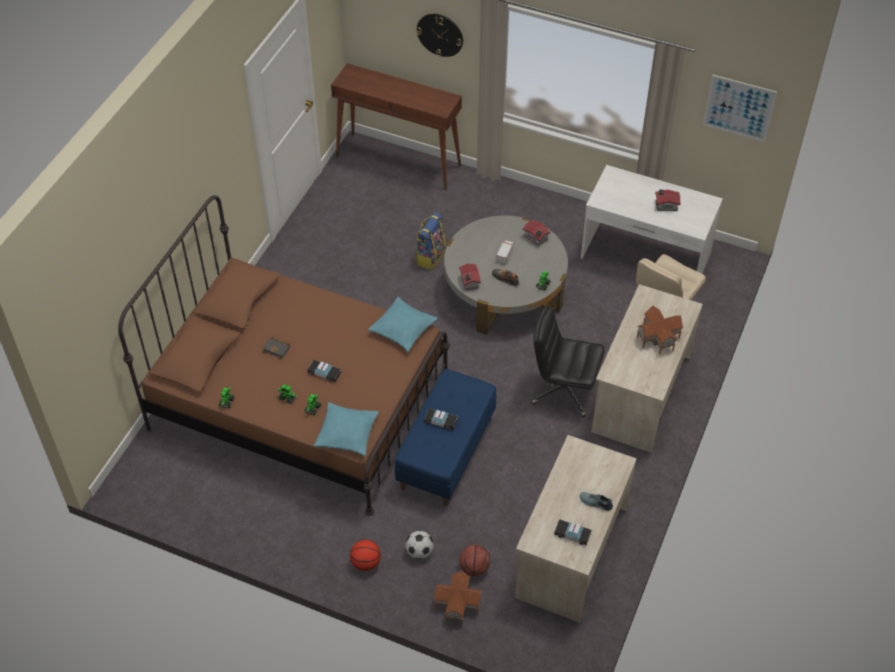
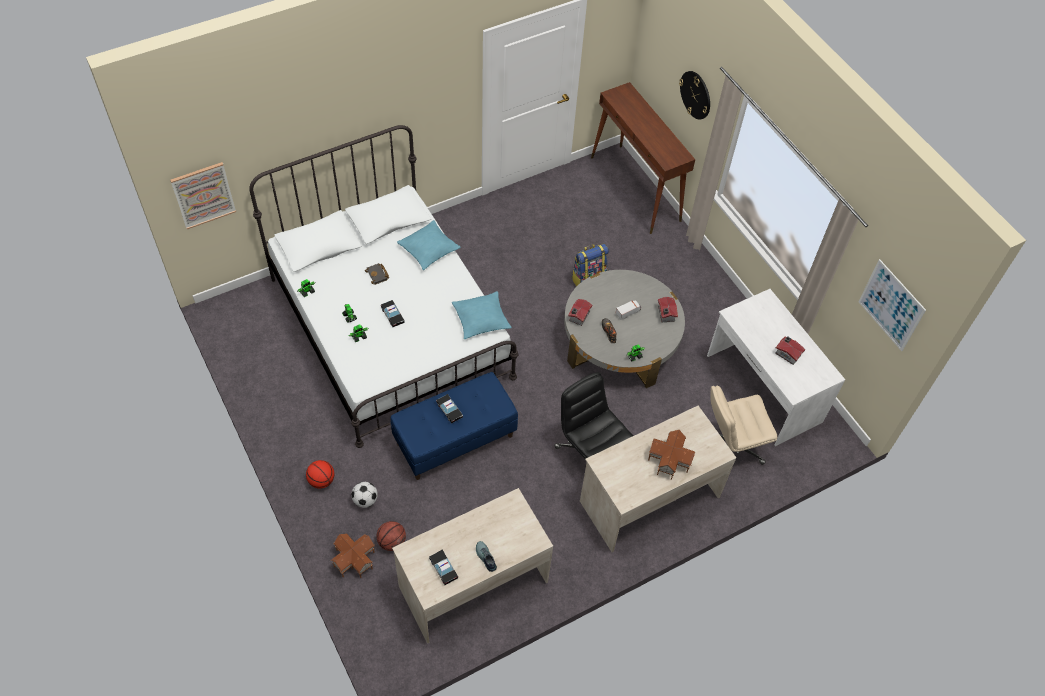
camera: 35 degrees right, 5 degrees up
brown bed [118,195,450,516] -> white bed [249,125,519,448]
turquoise pillow [314,402,379,456] -> turquoise pillow moved to [397,220,461,270]
none -> picture [170,162,236,229]

